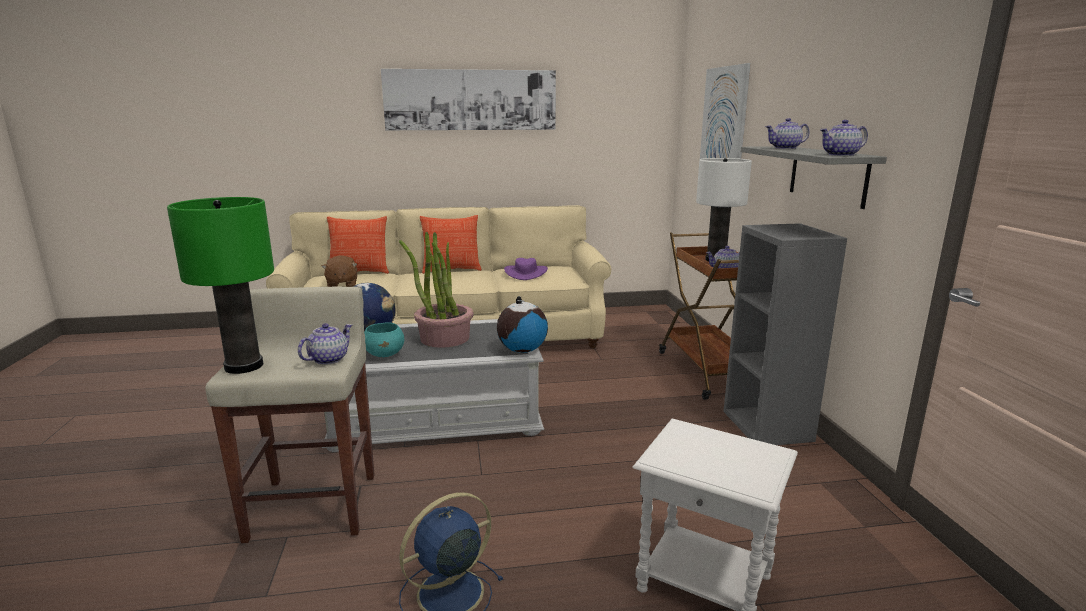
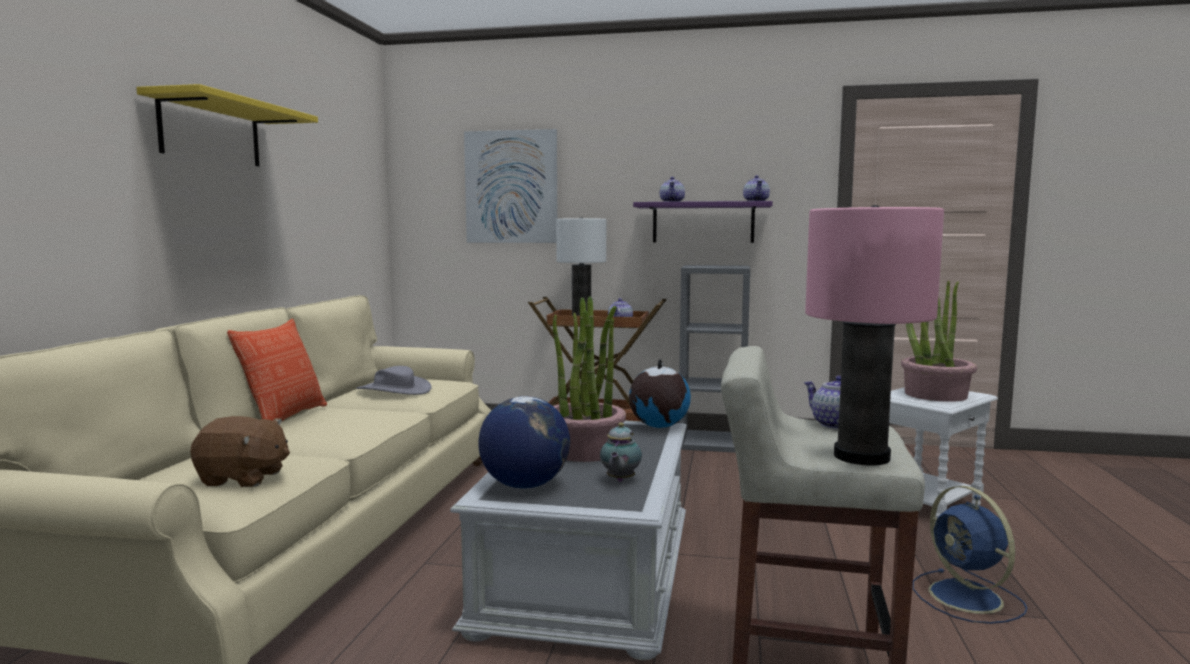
camera: 70 degrees left, 10 degrees down
green table lamp [167,197,274,374] -> pink table lamp [805,205,944,466]
orange pillow [327,216,389,274] -> none
turquoise bowl [364,322,404,357] -> teapot [600,422,642,482]
picture [381,69,556,130] -> yellow shelf [136,84,318,166]
purple hat [504,258,548,280] -> grey hat [356,366,432,395]
grey shelf [741,146,887,209] -> purple shelf [633,201,773,243]
none -> potted plant [901,280,977,402]

